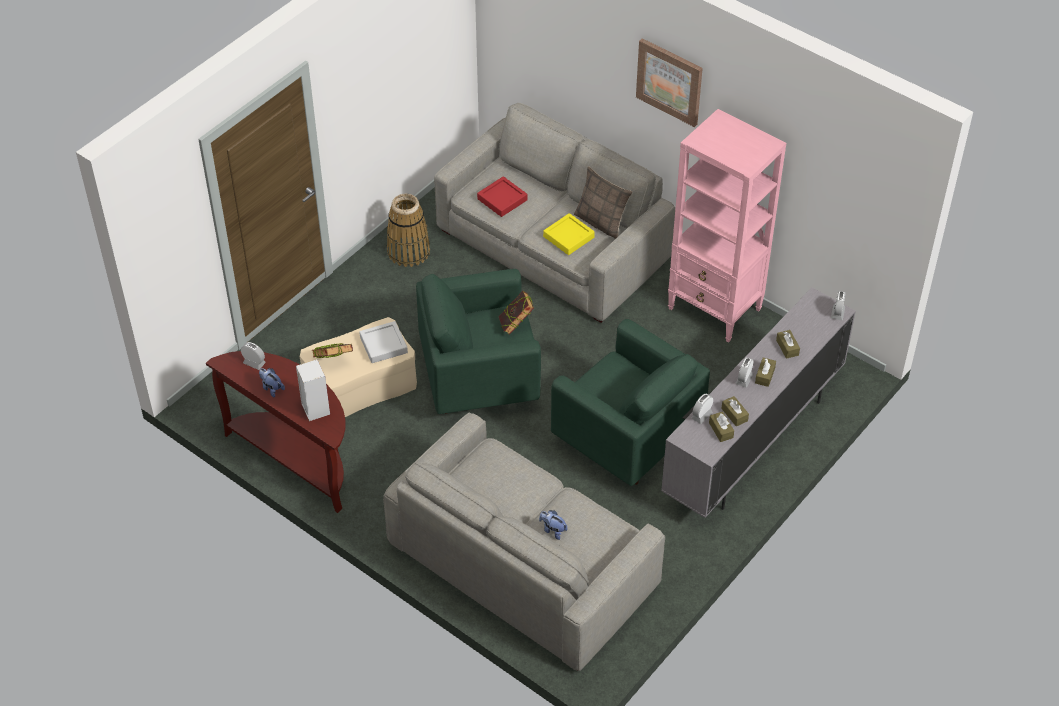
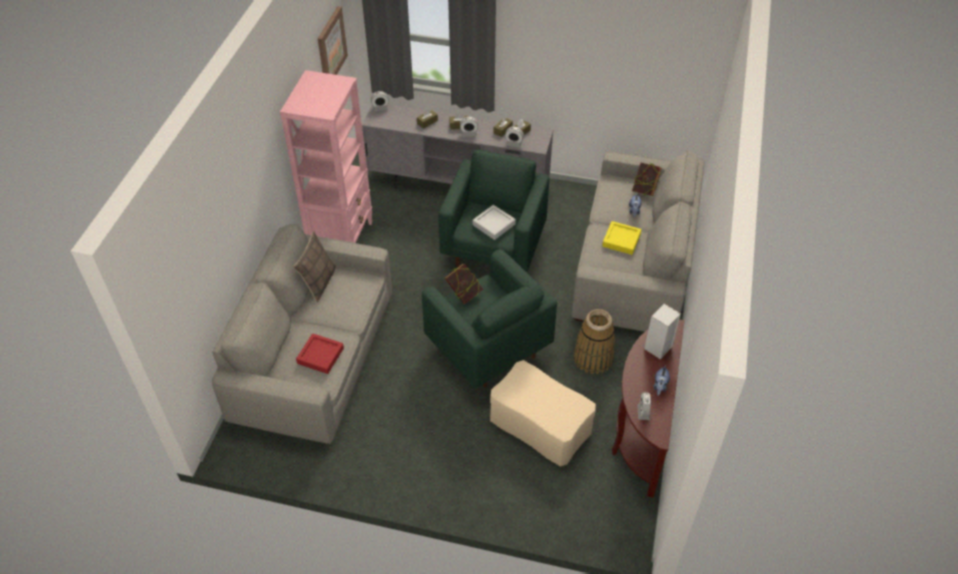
camera: 115 degrees left, 0 degrees up
book [312,343,353,358] -> book moved to [632,163,662,196]
grey tray [359,321,408,363] -> grey tray moved to [473,205,516,240]
basket [387,194,430,267] -> basket moved to [574,309,615,374]
yellow tray [543,213,595,255] -> yellow tray moved to [602,221,642,255]
picture [636,38,703,127] -> picture moved to [318,6,348,75]

